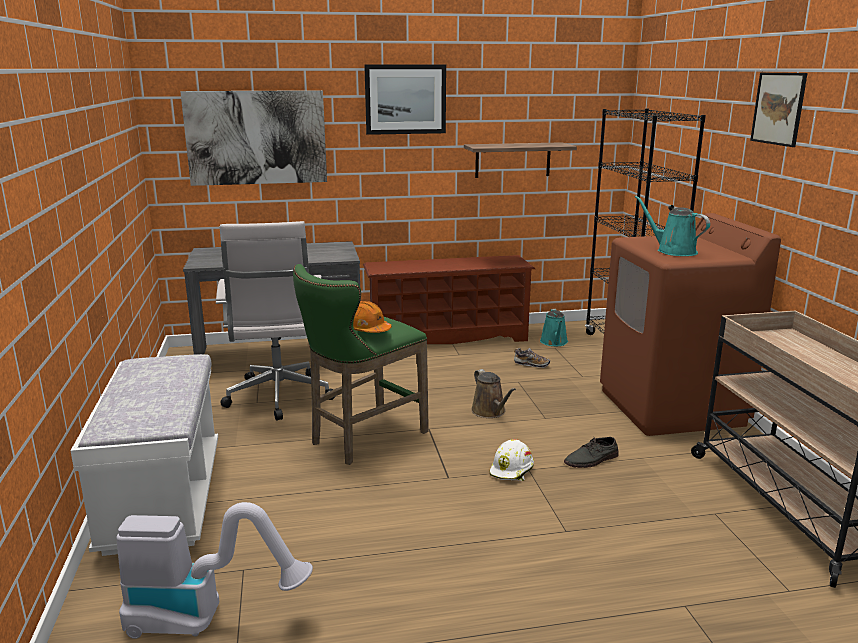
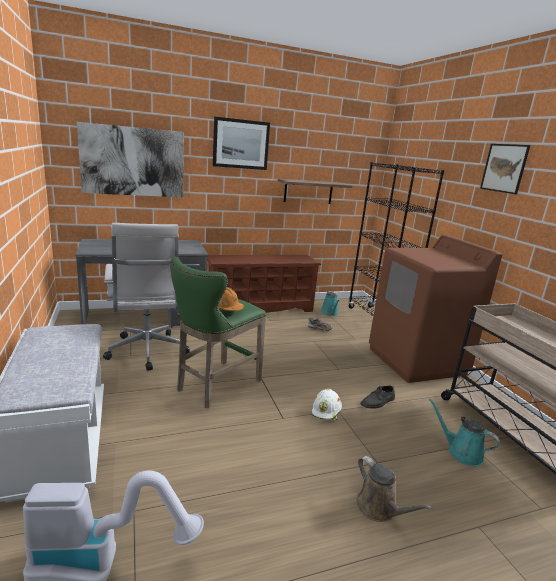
camera: 10 degrees left, 0 degrees up
brown watering can [471,369,516,418] -> brown watering can moved to [356,456,433,522]
turquoise watering can [635,196,710,256] -> turquoise watering can moved to [429,399,500,466]

